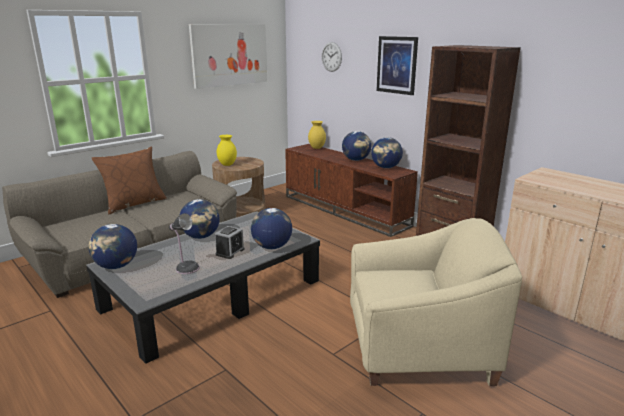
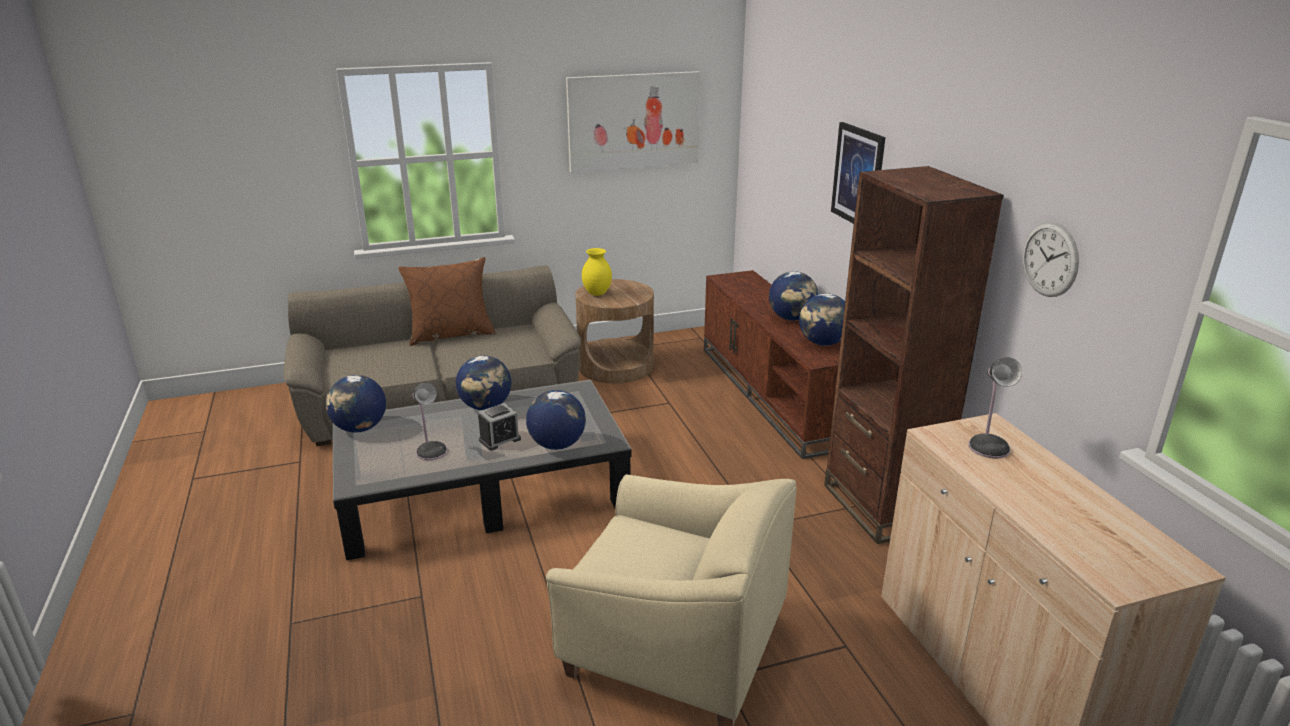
camera: 25 degrees right, 5 degrees up
yellow vase [308,121,326,149] -> none
wall clock [322,42,342,72] -> wall clock moved to [1023,222,1079,297]
none -> table lamp [968,357,1022,459]

